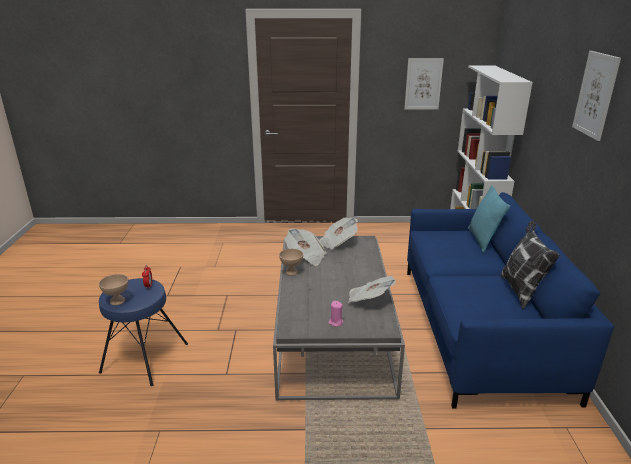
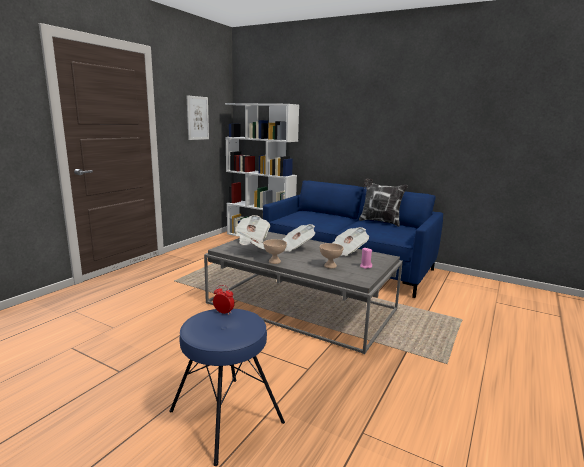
camera: 60 degrees left, 10 degrees down
beige bowl [99,274,128,305] -> beige bowl moved to [320,243,344,269]
turquoise pillow [468,185,510,253] -> none
picture [572,51,621,141] -> none
none -> newspaper [282,224,315,252]

